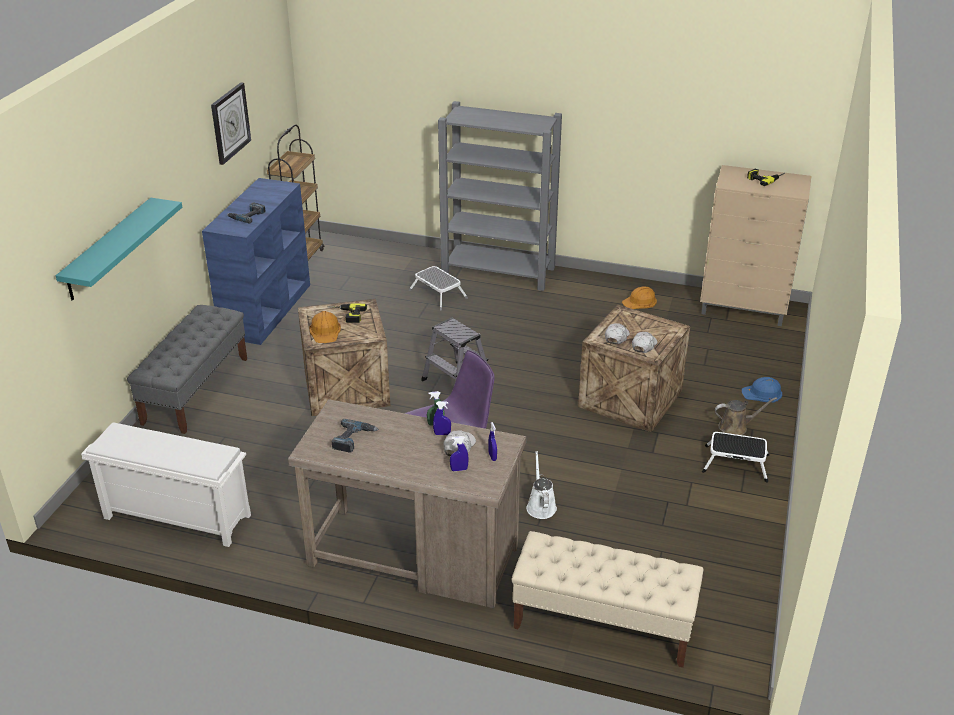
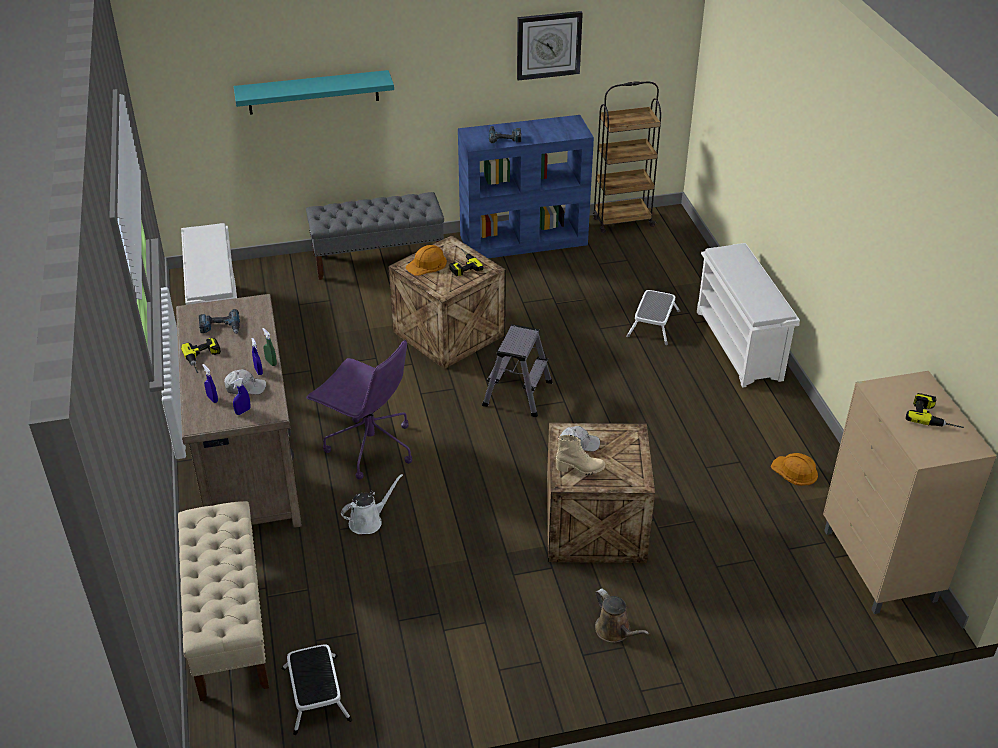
camera: 60 degrees right, 5 degrees up
grey bookcase [438,101,562,291] -> white shoe rack [697,243,800,387]
white cap [632,332,657,353] -> beige boot [556,435,605,475]
black step ladder [702,432,769,483] -> black step ladder moved to [281,644,352,735]
blue hard hat [742,377,782,402] -> none
none -> power drill [181,338,221,373]

